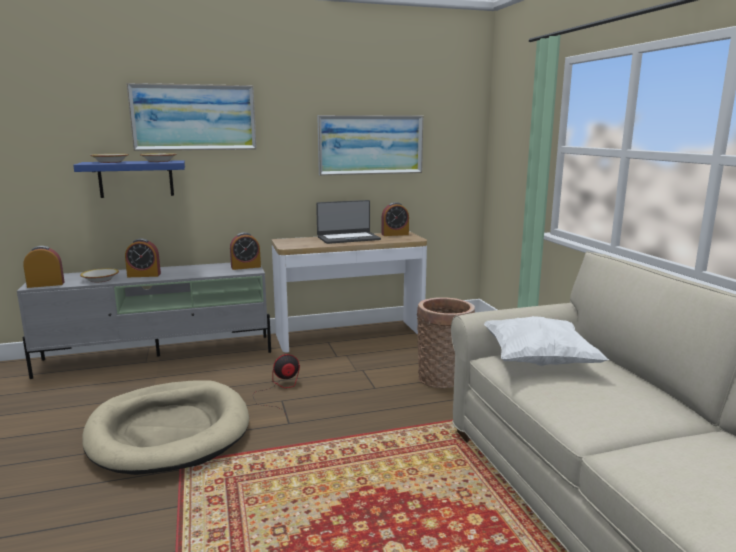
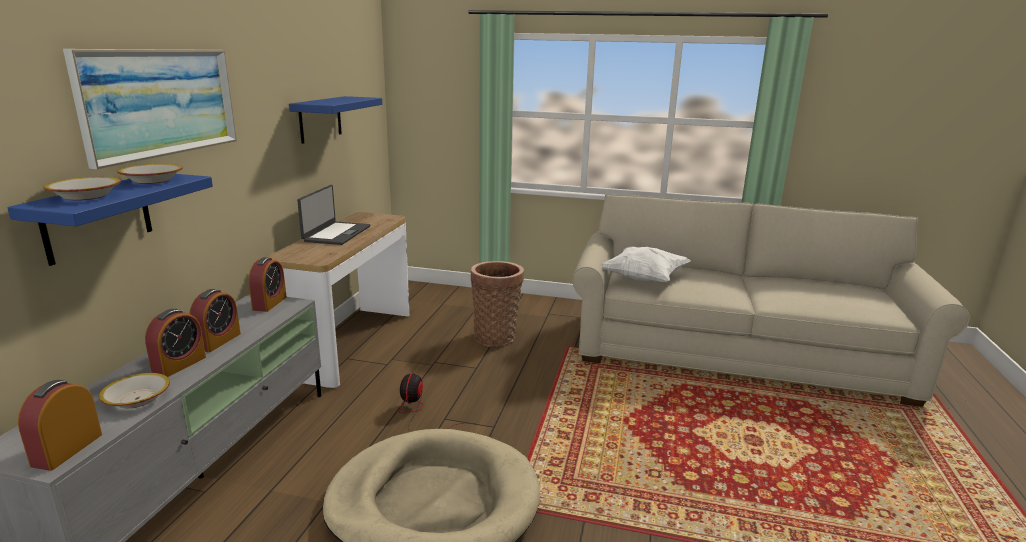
camera: 60 degrees left, 5 degrees up
picture [317,115,423,176] -> blue shelf [289,96,382,144]
alarm clock [381,202,409,236] -> alarm clock moved to [189,289,241,352]

